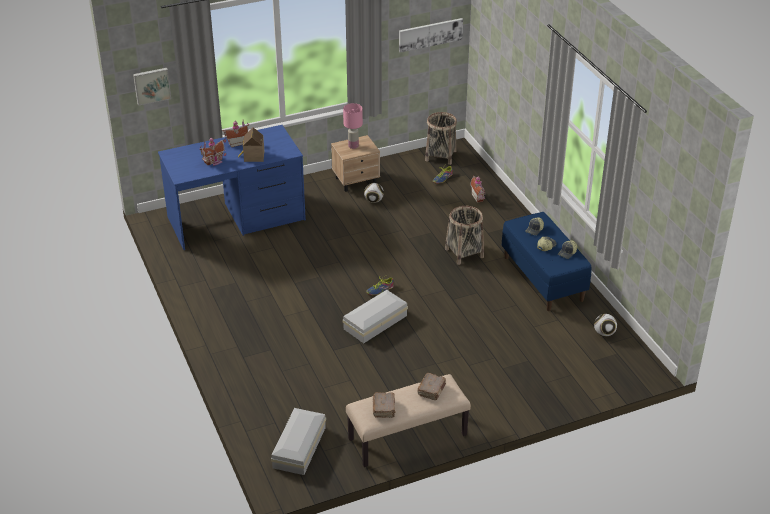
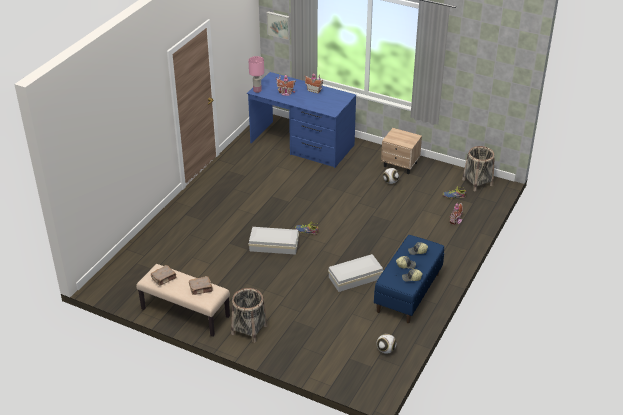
camera: 50 degrees right, 0 degrees up
toy house [238,127,264,162] -> none
white storage box [271,408,326,475] -> white storage box moved to [328,254,383,292]
pink table lamp [343,103,363,149] -> pink table lamp moved to [249,56,264,93]
picture [399,18,463,53] -> none
basket [445,206,484,265] -> basket moved to [231,288,268,343]

